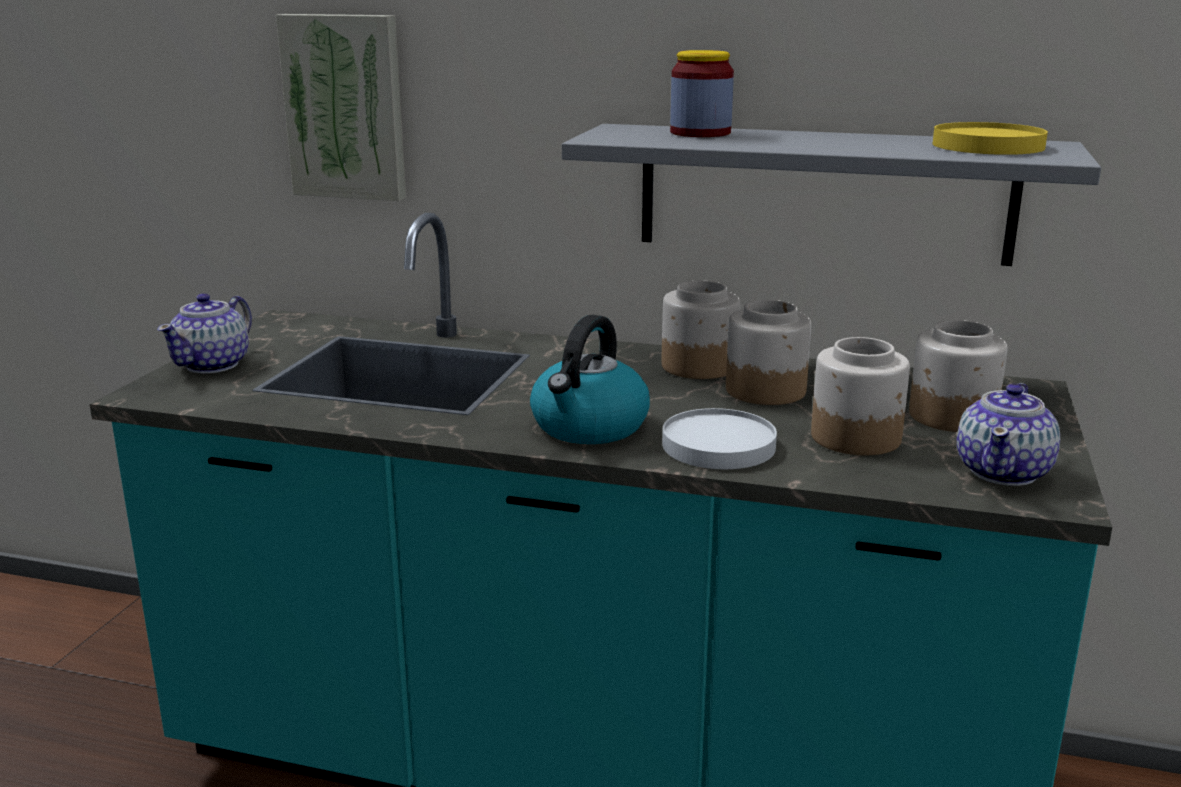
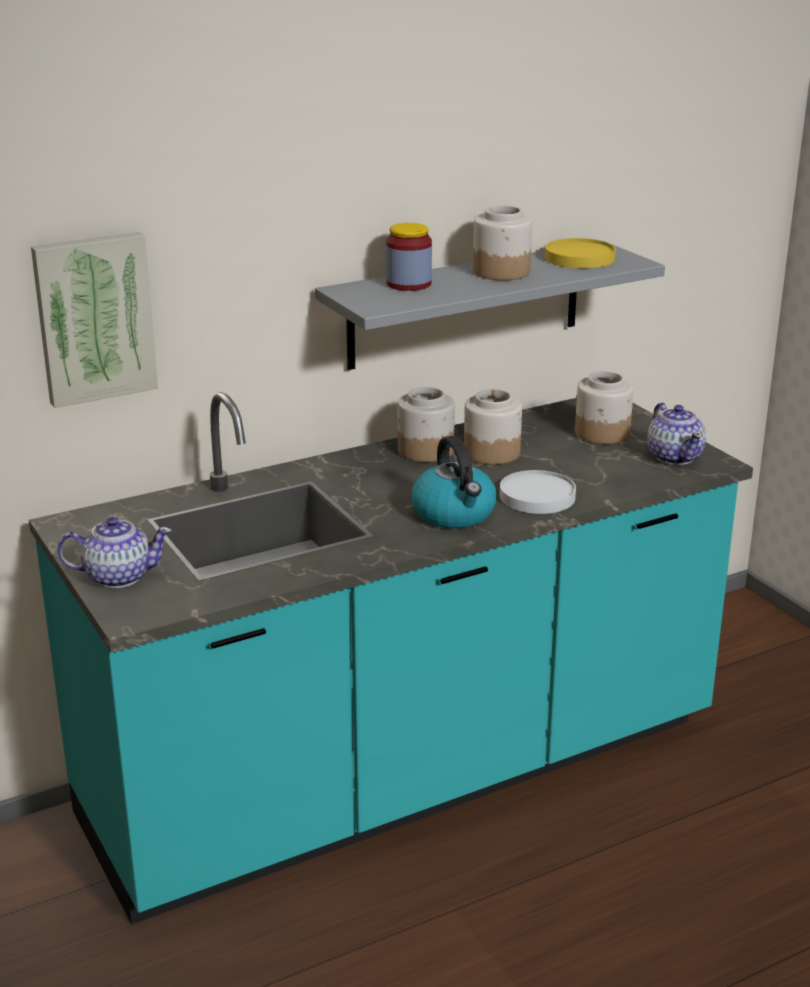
camera: 45 degrees left, 5 degrees up
teapot [157,293,252,373] -> teapot turned 75 degrees counterclockwise [57,517,172,588]
jar [811,337,910,455] -> jar moved to [473,205,532,280]

